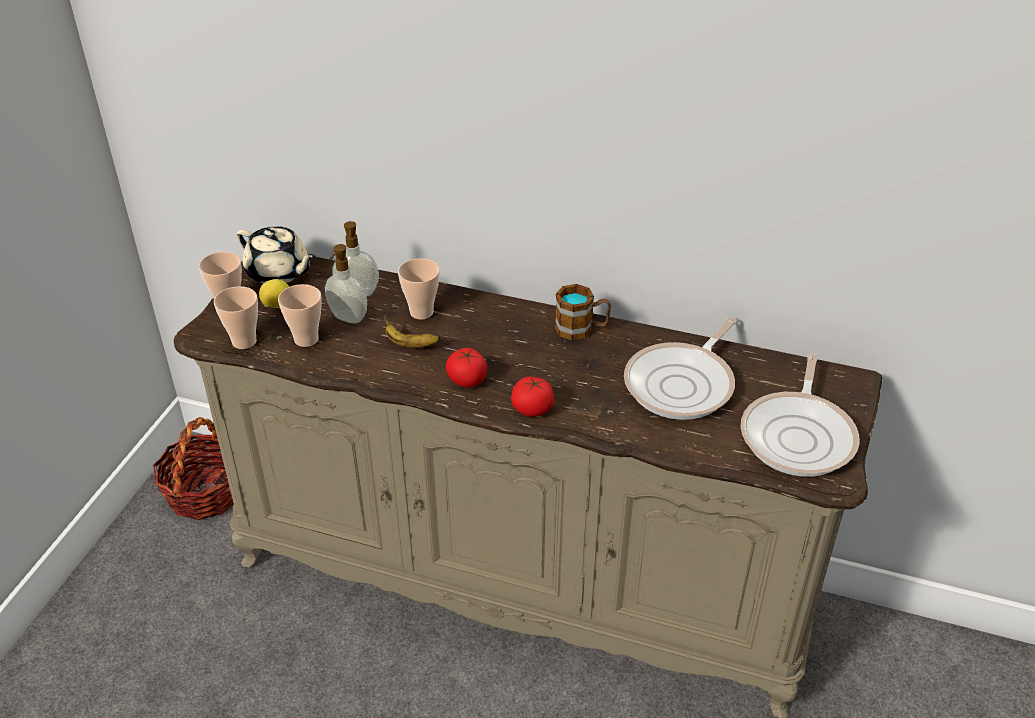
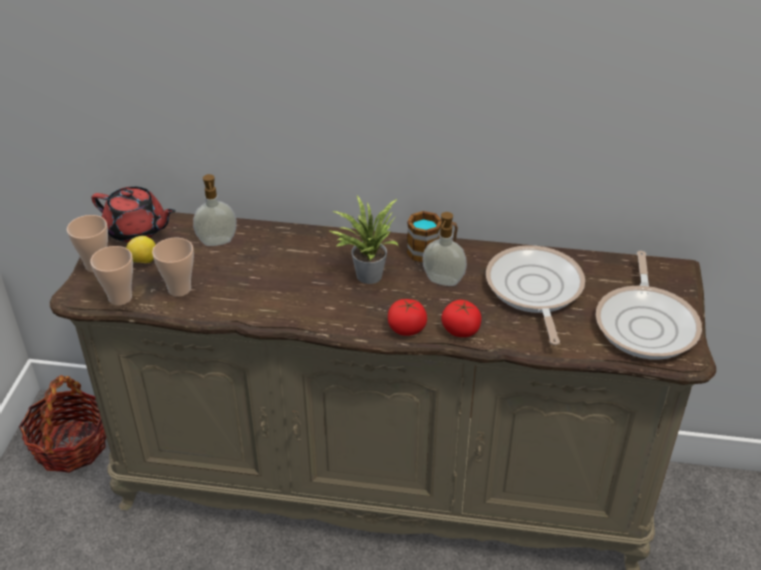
camera: 10 degrees left, 0 degrees up
beige teapot [236,226,316,284] -> red teapot [91,186,176,242]
soap dispenser [325,244,367,323] -> soap dispenser moved to [422,212,467,286]
banana [384,315,440,348] -> none
cup [398,258,440,320] -> none
tomato [446,348,487,387] -> tomato moved to [441,300,482,337]
frying pan [624,317,737,420] -> frying pan turned 150 degrees clockwise [486,245,585,345]
none -> potted plant [330,196,399,284]

